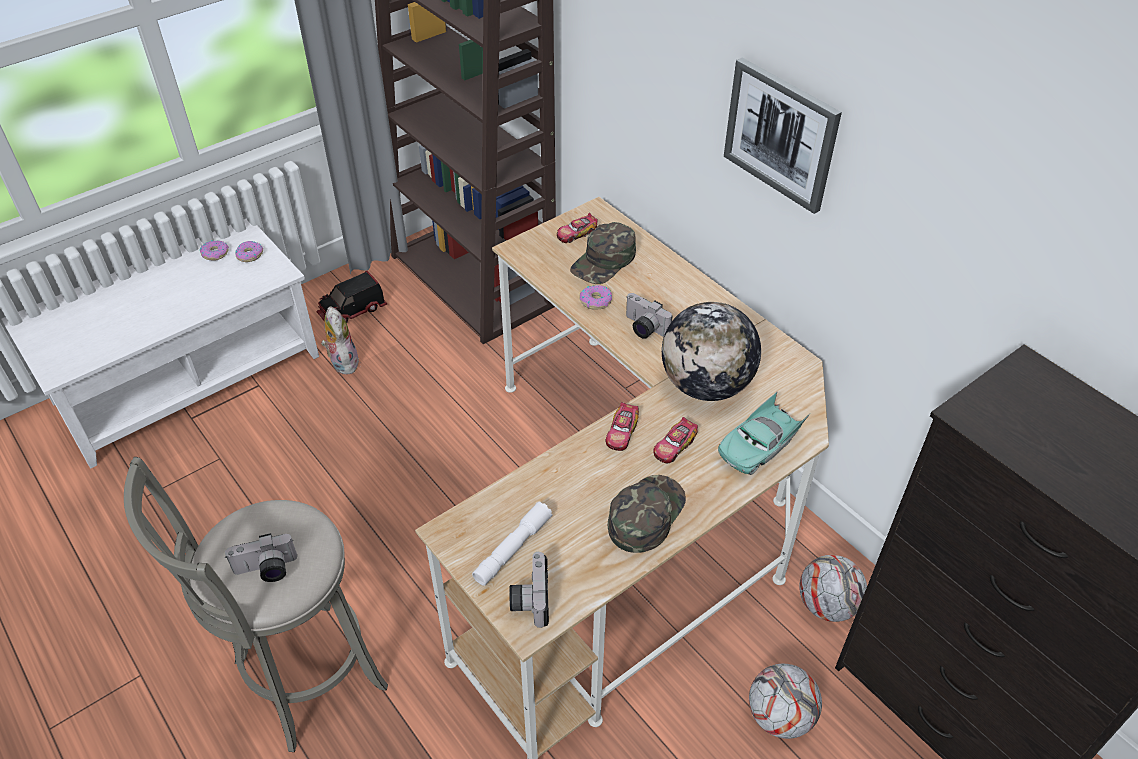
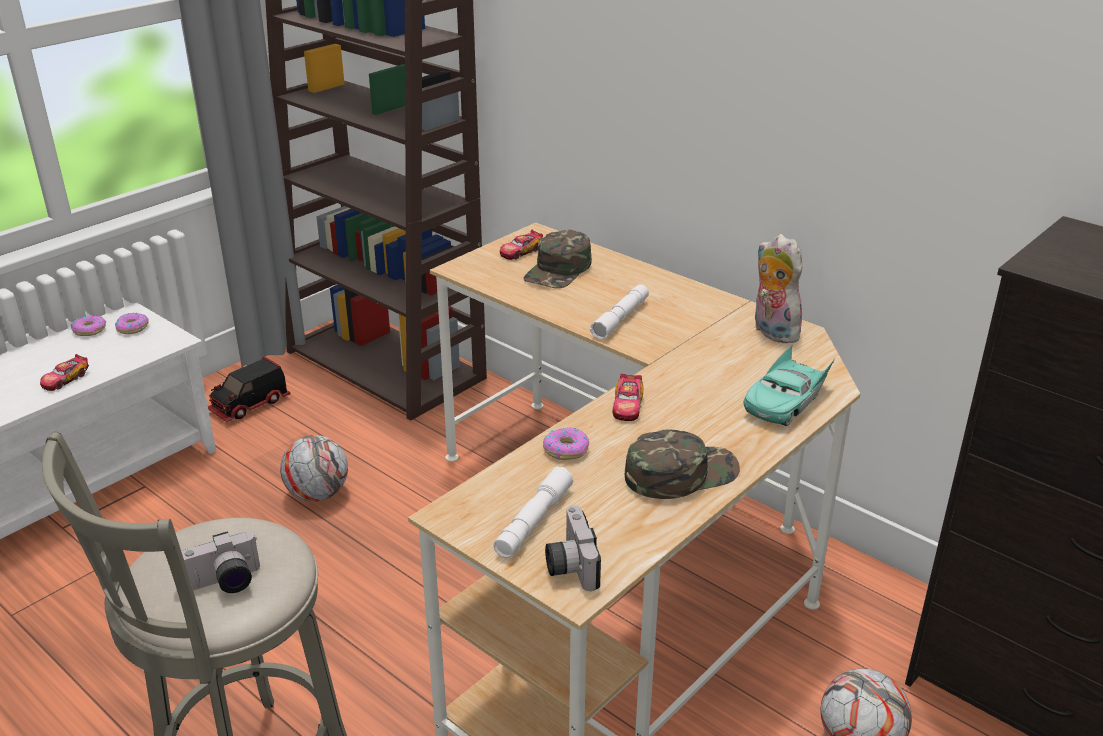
camera: 10 degrees left, 15 degrees down
plush toy [321,306,359,374] -> plush toy moved to [754,234,802,343]
donut [579,285,612,309] -> donut moved to [543,428,589,460]
green cap [608,475,686,553] -> green cap turned 45 degrees clockwise [625,430,740,499]
camera [626,293,672,339] -> white flashlight [590,284,649,340]
toy car [653,417,698,463] -> toy car moved to [40,354,89,391]
globe [662,302,761,401] -> none
picture [724,58,842,214] -> none
football [799,555,867,622] -> football moved to [280,435,348,502]

